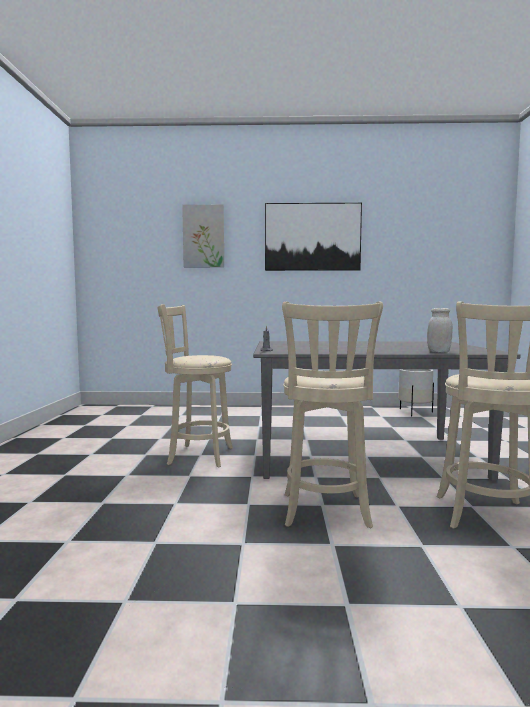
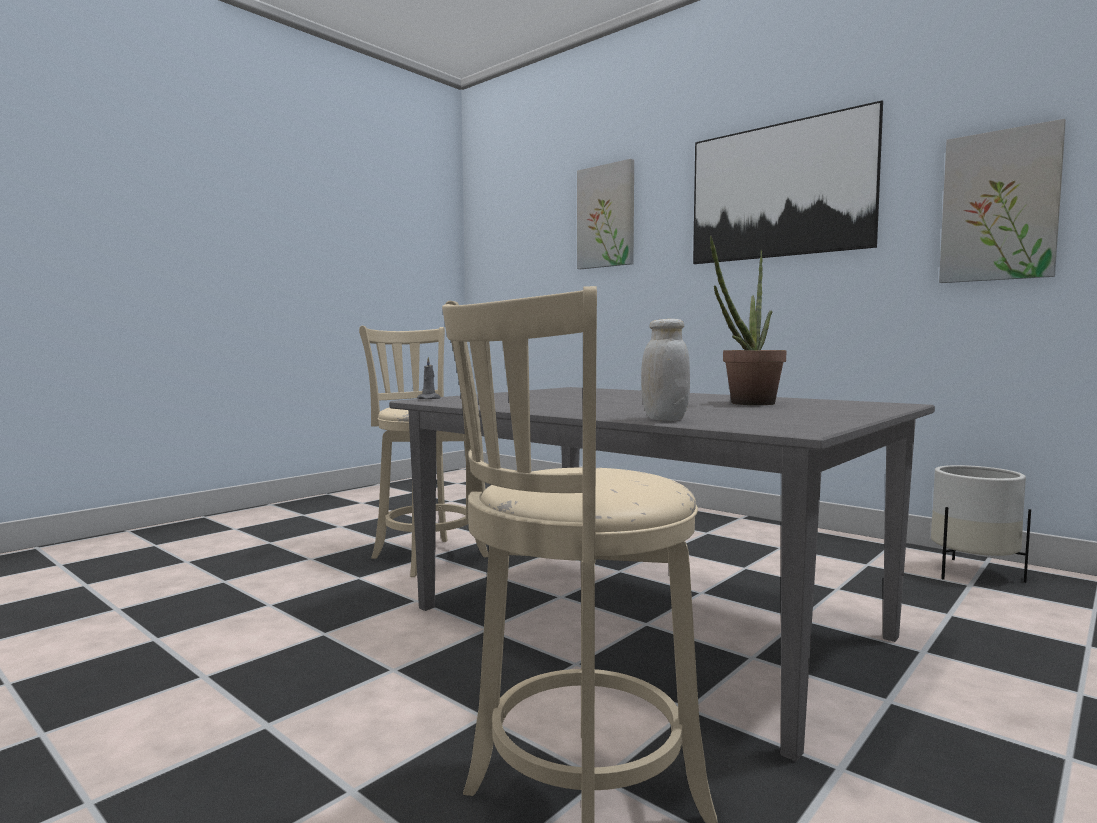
camera: 40 degrees right, 0 degrees up
beige stool [282,302,383,528] -> none
none -> potted plant [710,236,786,405]
none -> picture [939,119,1066,283]

